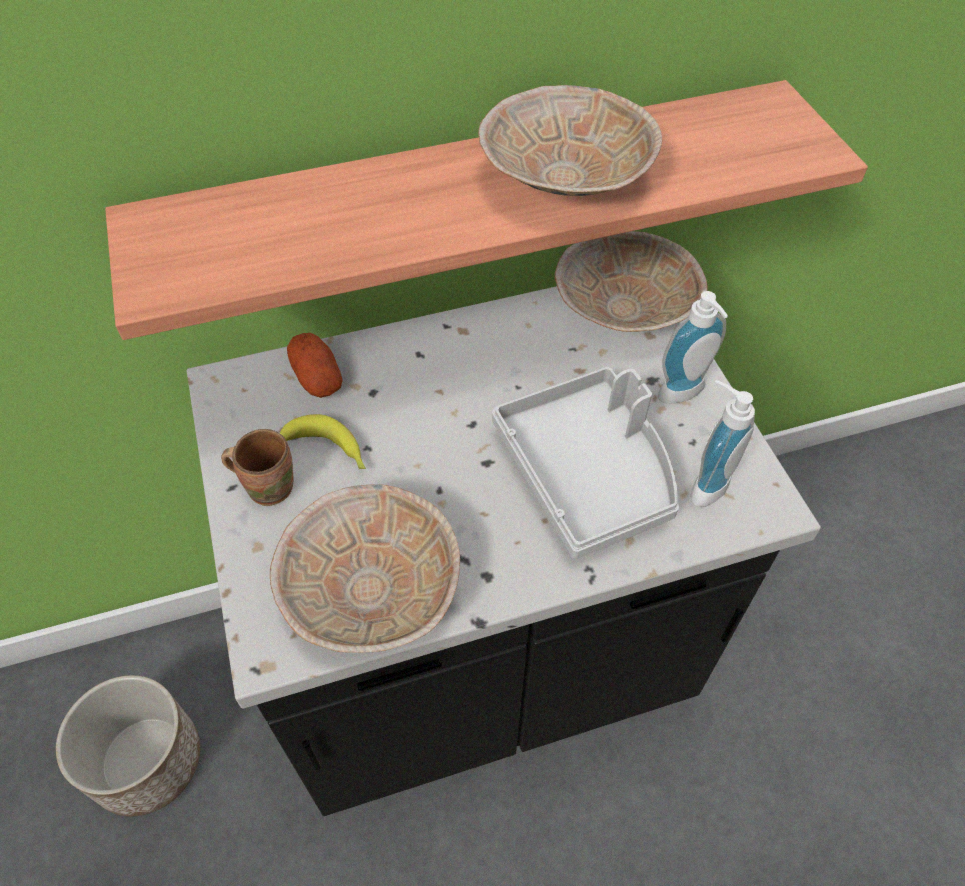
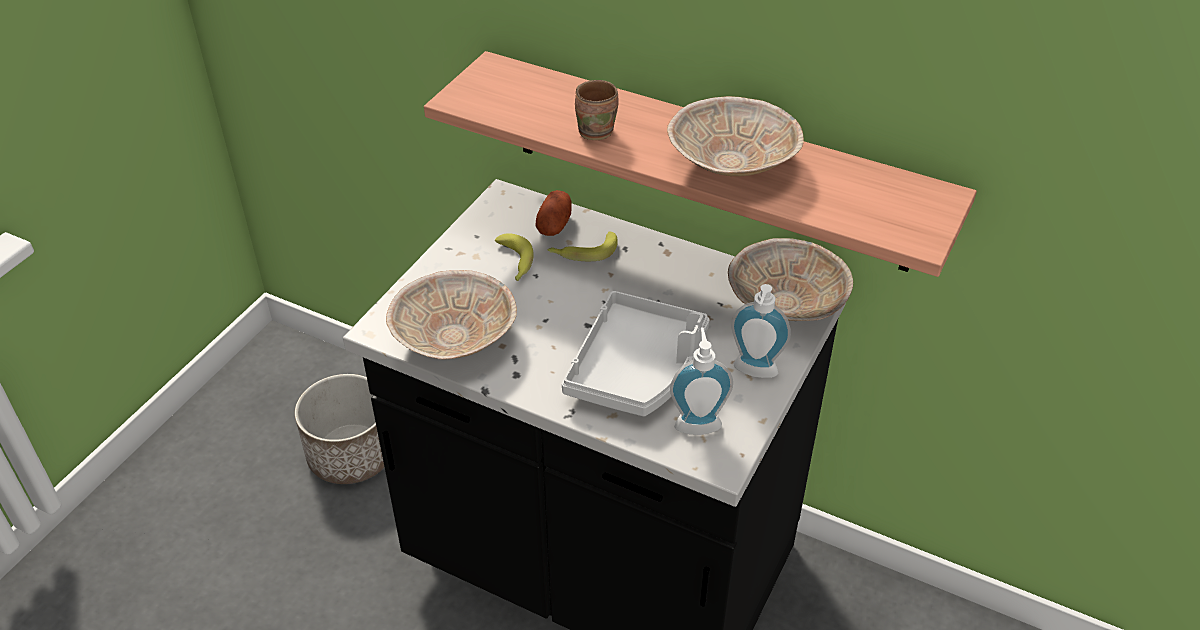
camera: 45 degrees right, 10 degrees down
brown mug [221,429,293,506] -> brown mug moved to [575,80,618,140]
none -> banana [548,231,618,261]

